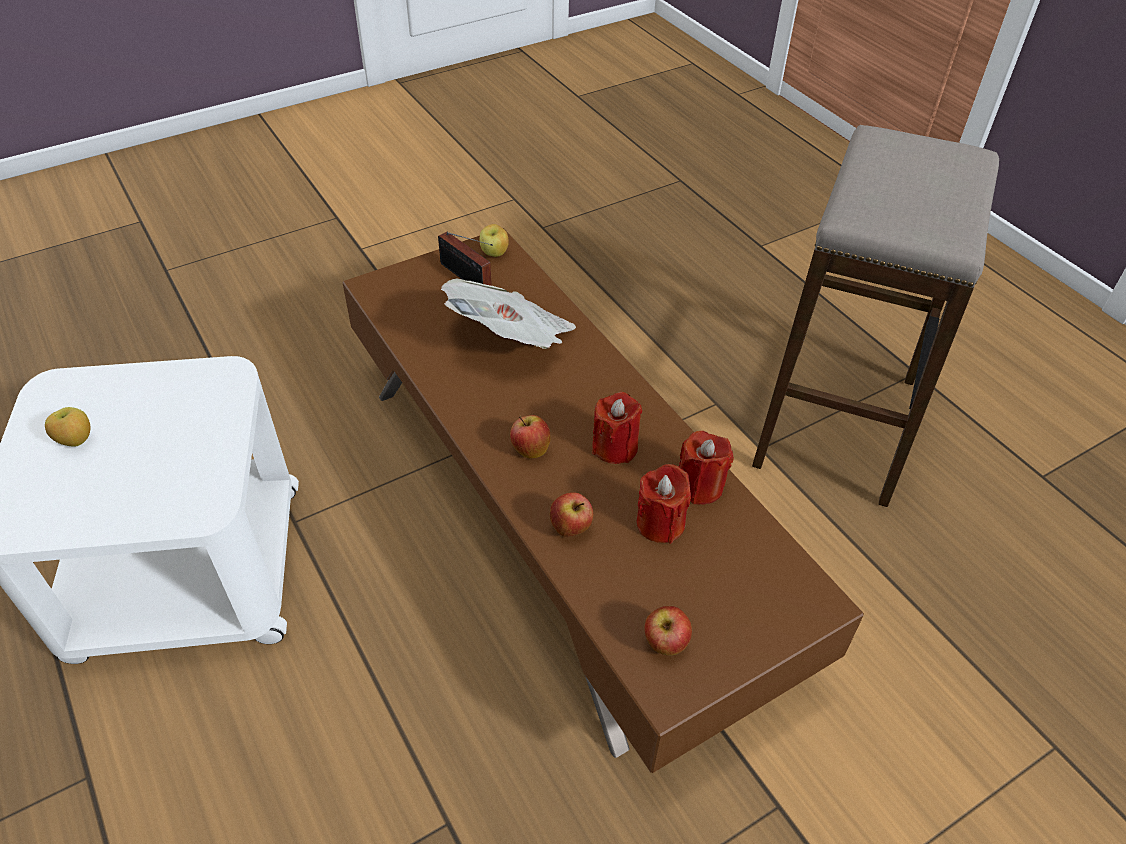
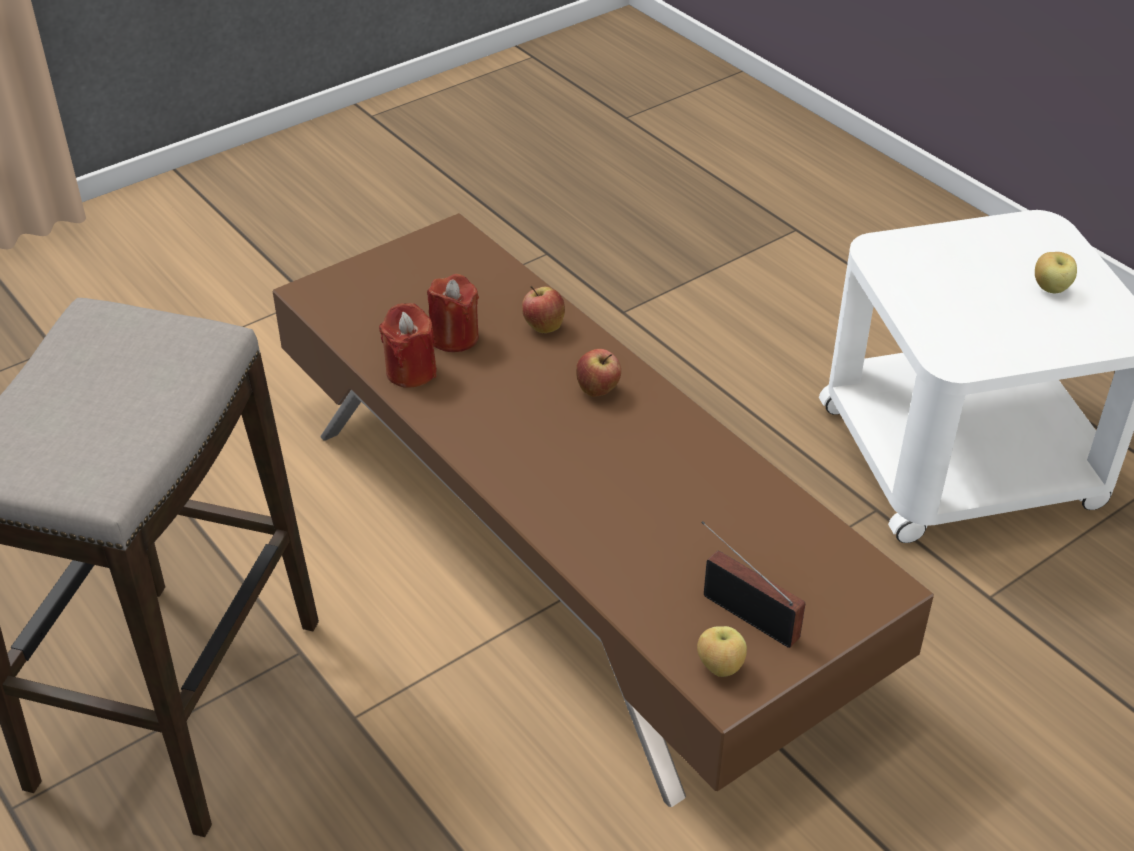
camera: 175 degrees right, 5 degrees down
newspaper [441,279,576,349] -> none
red candle [592,392,642,464] -> none
apple [644,606,692,655] -> none

